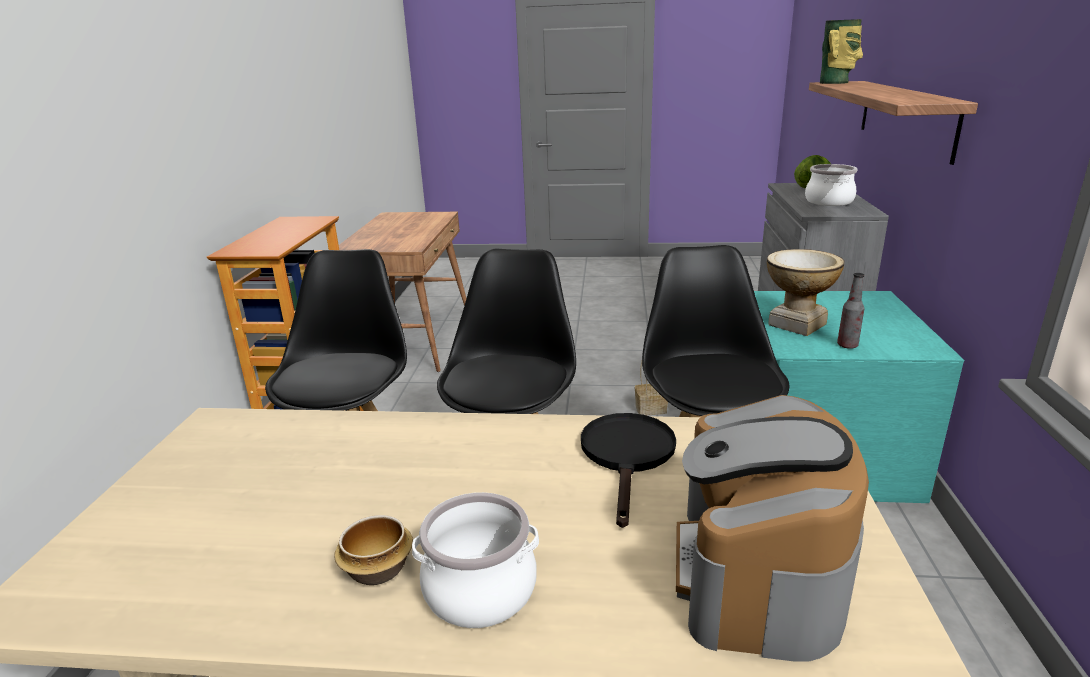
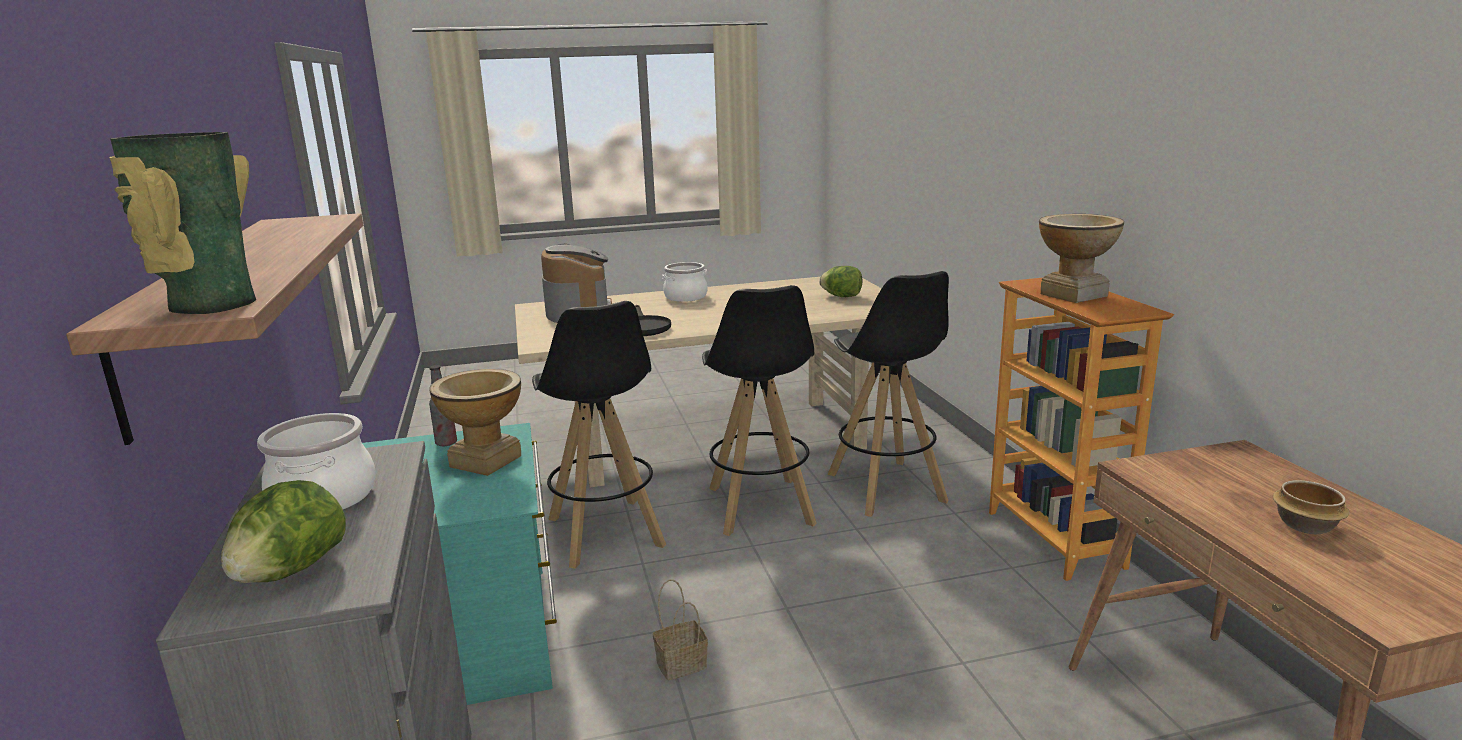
camera: 160 degrees right, 5 degrees down
bowl [335,515,413,585] -> bowl moved to [1273,480,1350,534]
none -> lettuce [819,266,862,297]
none -> vase [1039,214,1124,303]

